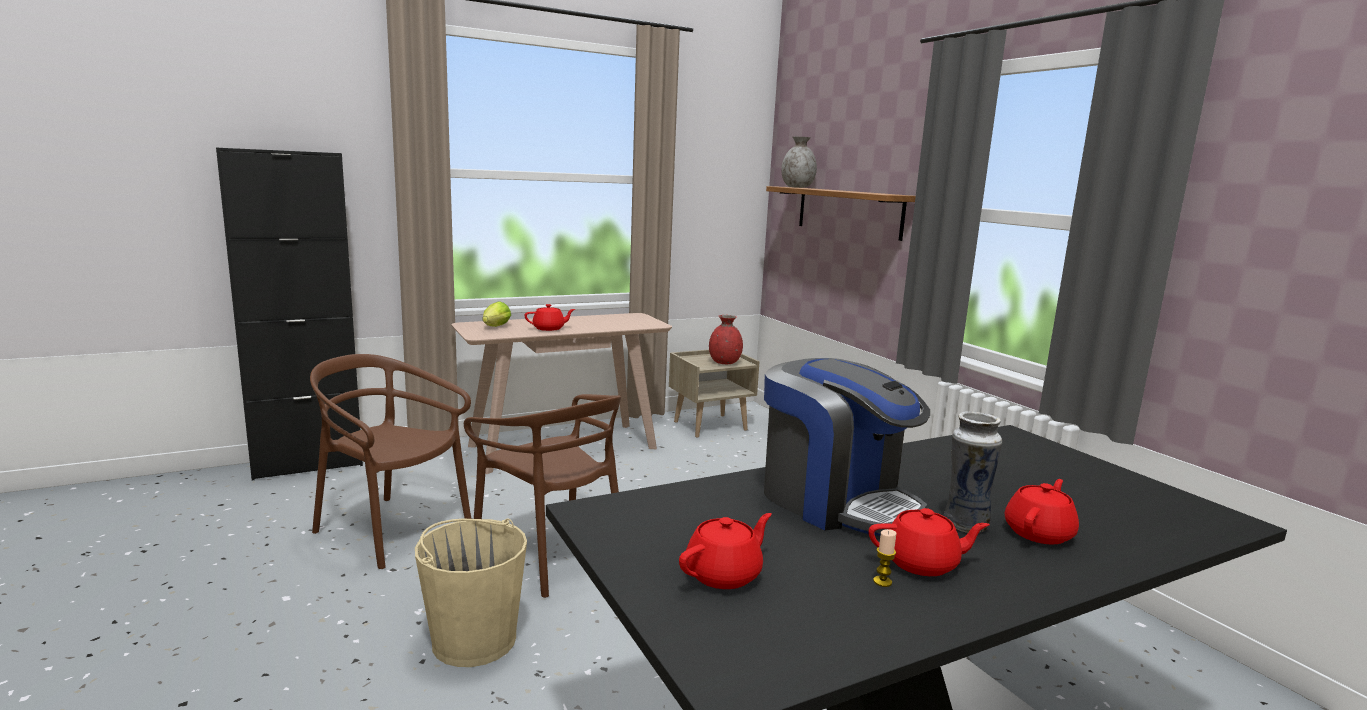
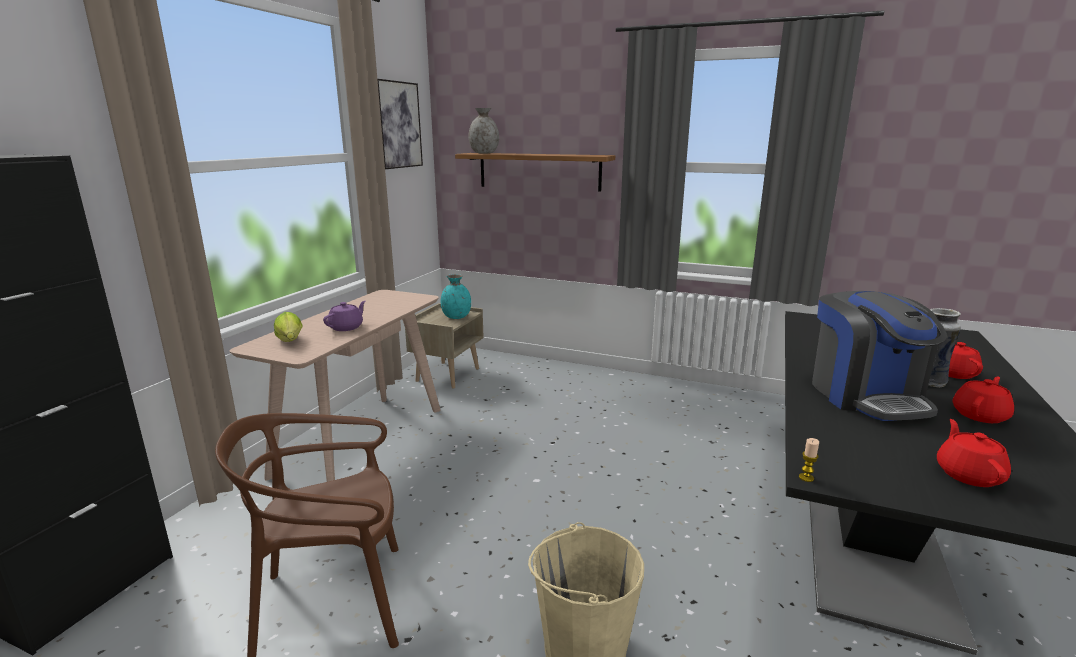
camera: 40 degrees left, 5 degrees up
brown chair [464,394,621,598] -> none
red teapot [524,304,575,331] -> purple teapot [323,301,366,331]
red vase [709,315,743,364] -> turquoise vase [441,274,471,319]
coffee machine [764,358,930,536] -> coffee machine turned 75 degrees clockwise [812,291,947,421]
candle [873,529,897,587] -> candle moved to [799,438,819,482]
none -> picture [377,79,423,169]

